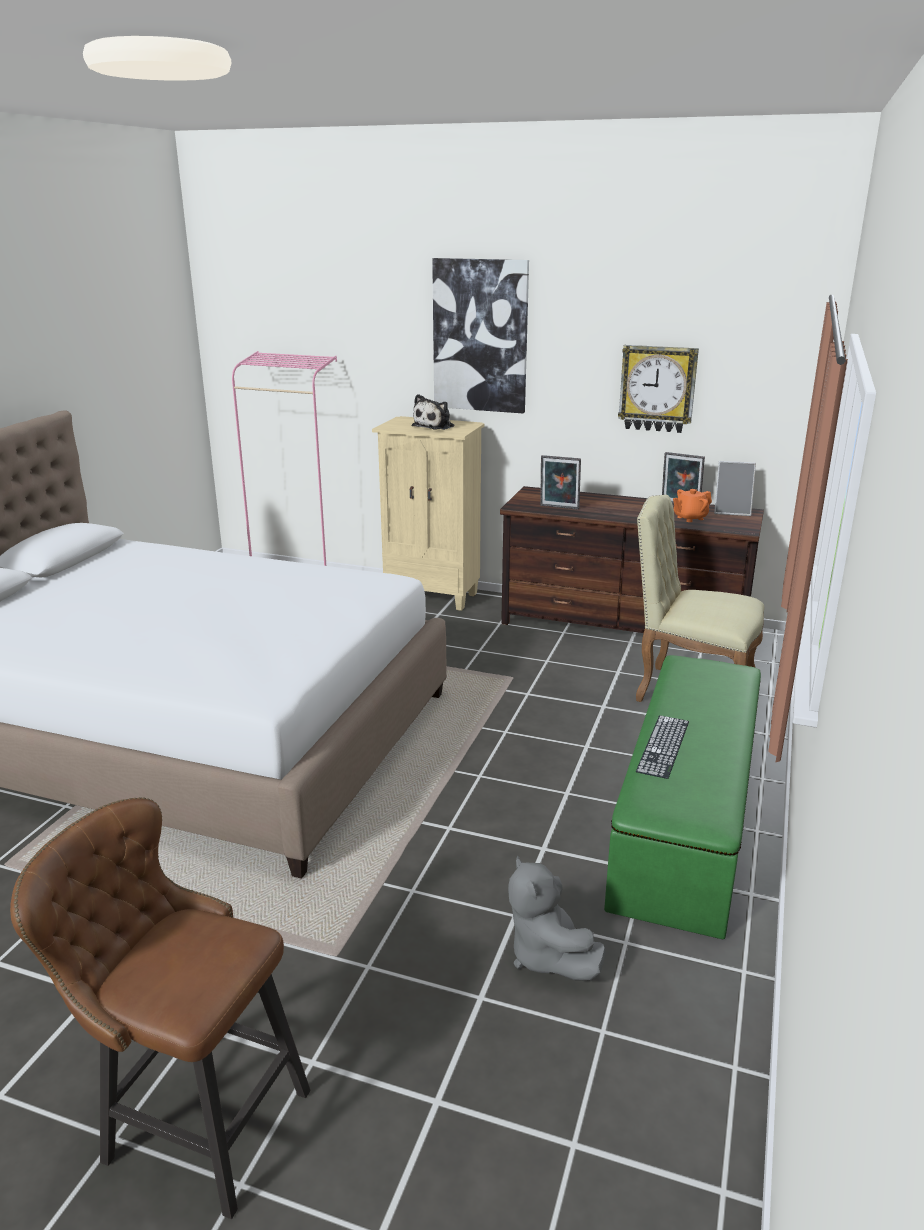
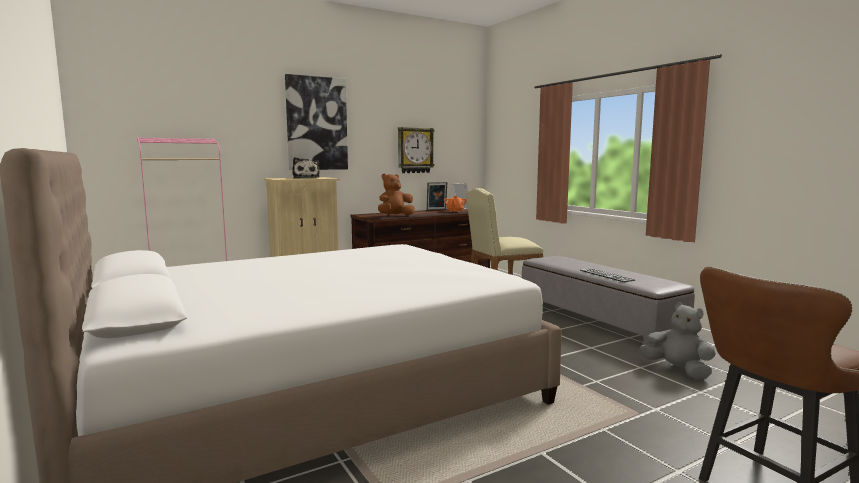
camera: 50 degrees left, 15 degrees down
grey plush toy [508,855,606,981] -> grey plush toy turned 150 degrees counterclockwise [639,302,716,379]
picture frame [540,455,581,509] -> brown plush toy [378,174,415,215]
green bench [604,655,761,939] -> grey bench [522,256,695,347]

